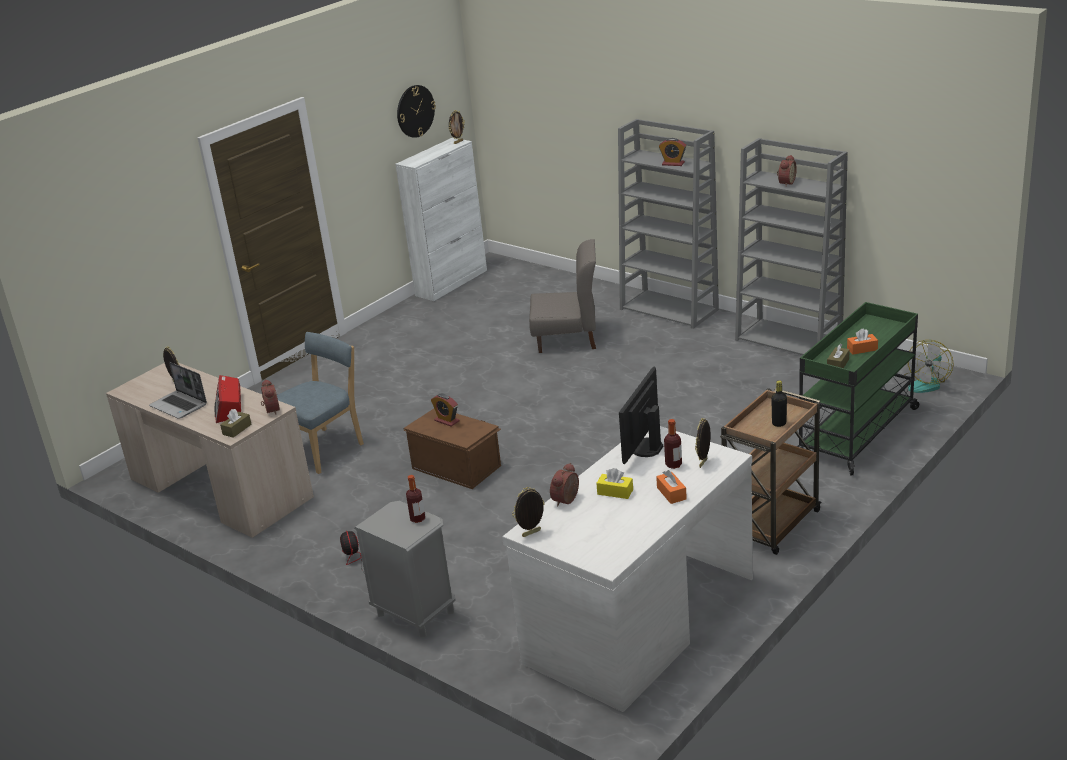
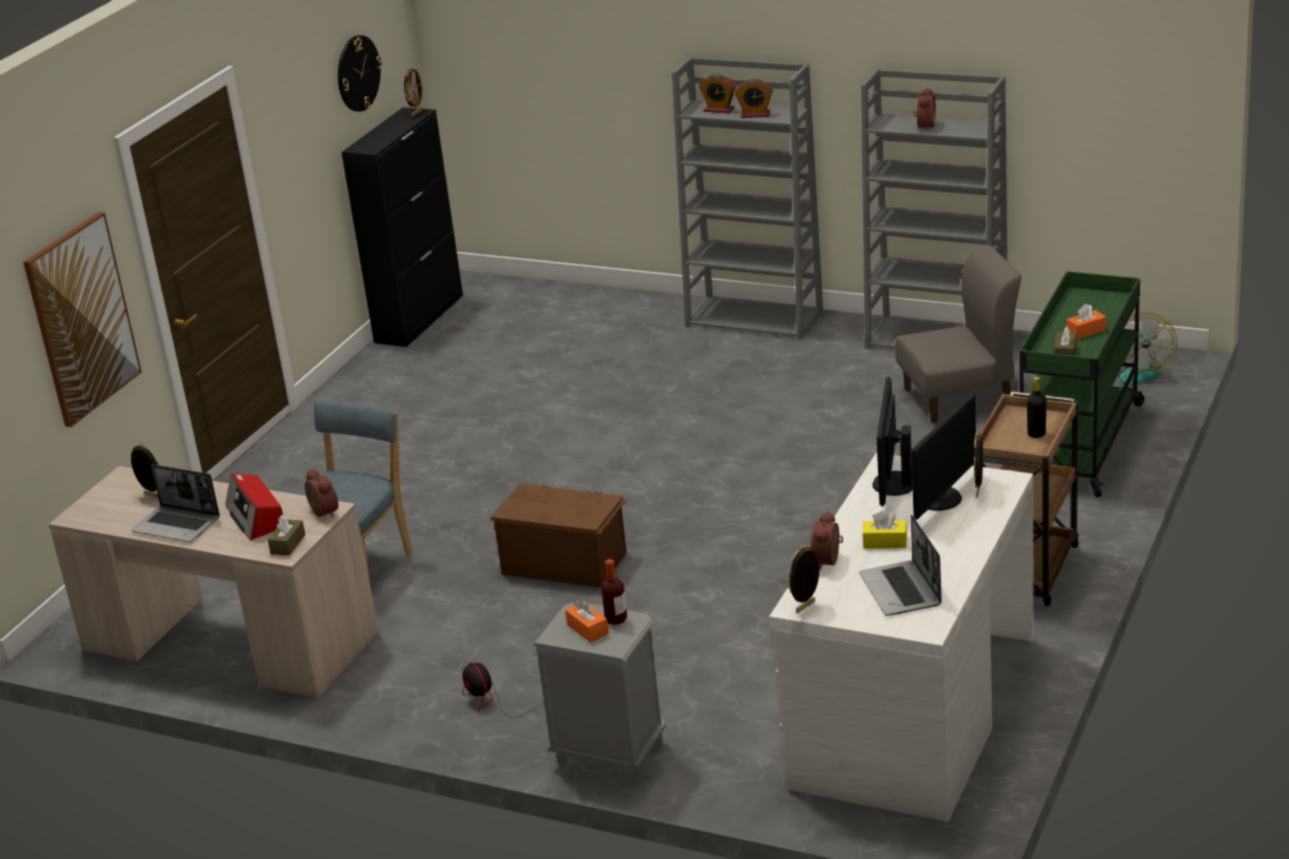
camera: 15 degrees left, 0 degrees up
white cabinet [395,138,487,301] -> black cabinet [341,107,463,347]
alarm clock [431,394,459,427] -> alarm clock moved to [699,74,736,113]
grey chair [529,239,596,353] -> grey chair moved to [895,245,1021,422]
orange tissue box [656,470,687,504] -> orange tissue box moved to [565,599,609,643]
bottle [664,419,682,469] -> monitor [911,394,976,520]
none -> picture [23,212,142,427]
none -> laptop [859,514,942,616]

